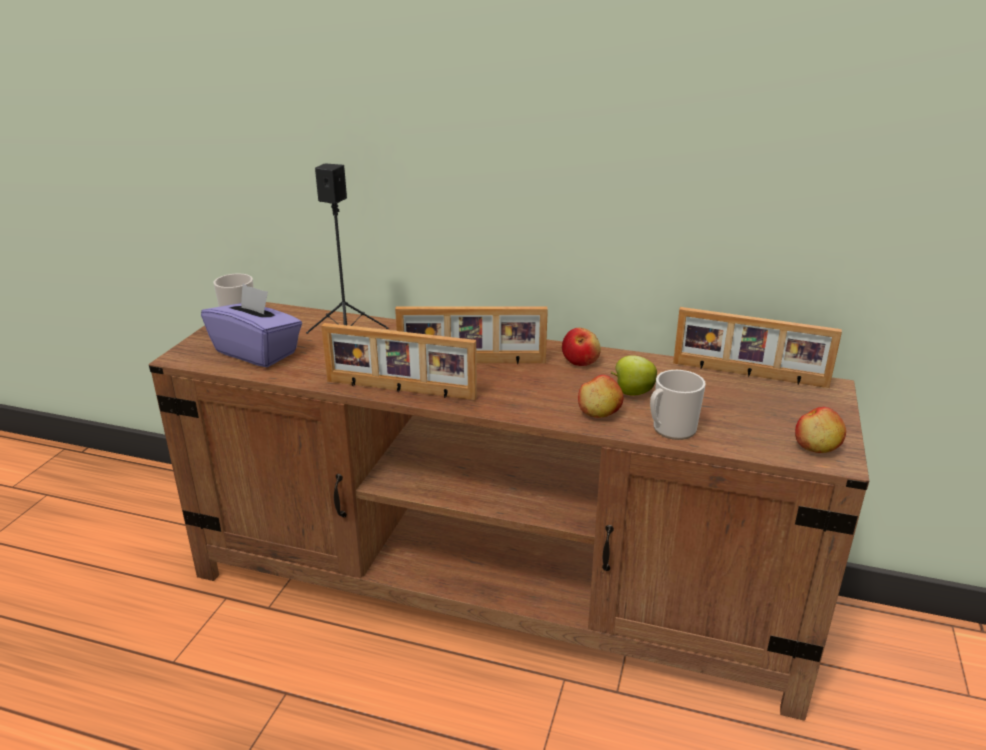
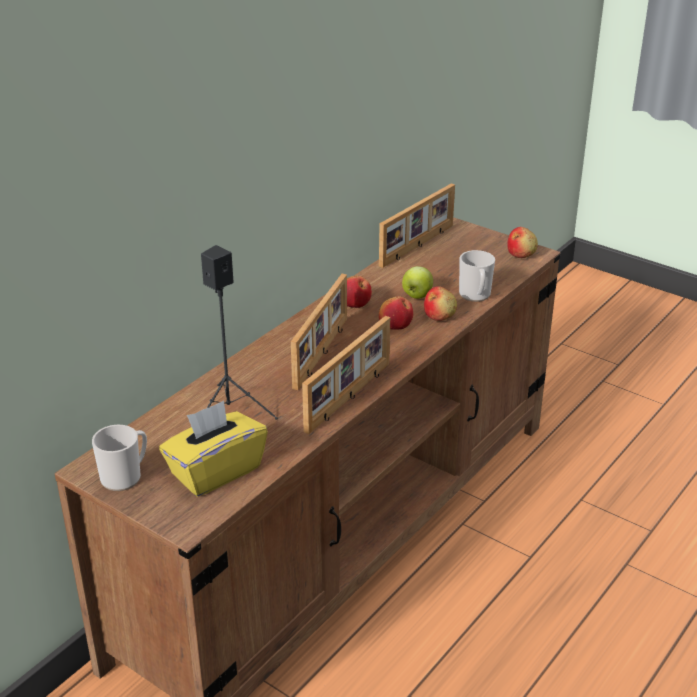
camera: 70 degrees left, 5 degrees up
purple tissue box [201,284,302,368] -> yellow tissue box [159,401,268,497]
none -> apple [379,296,413,330]

